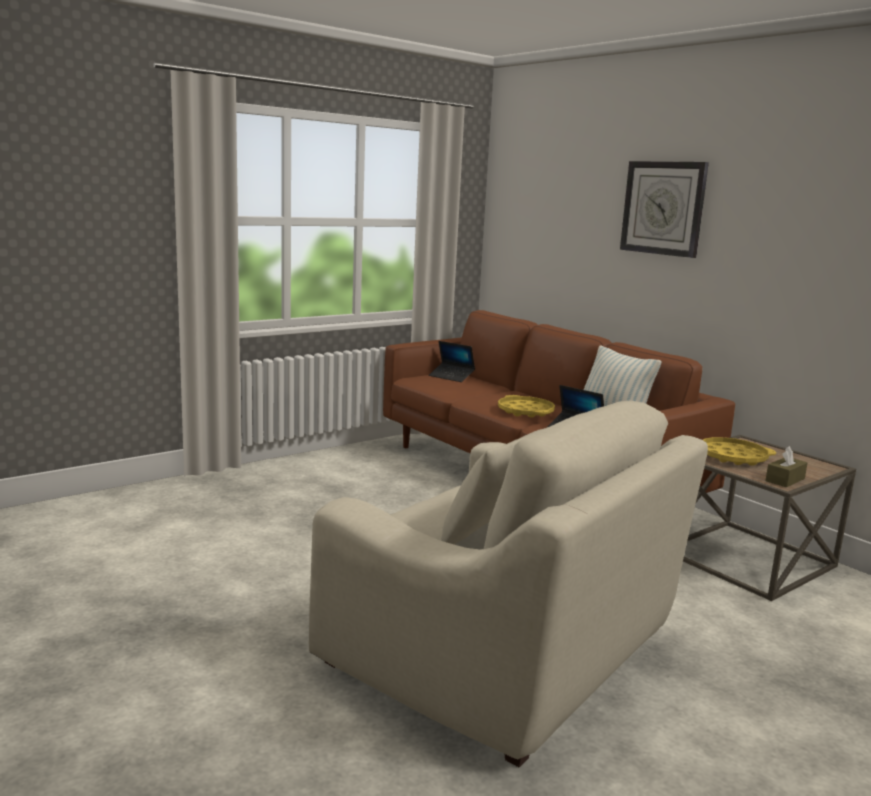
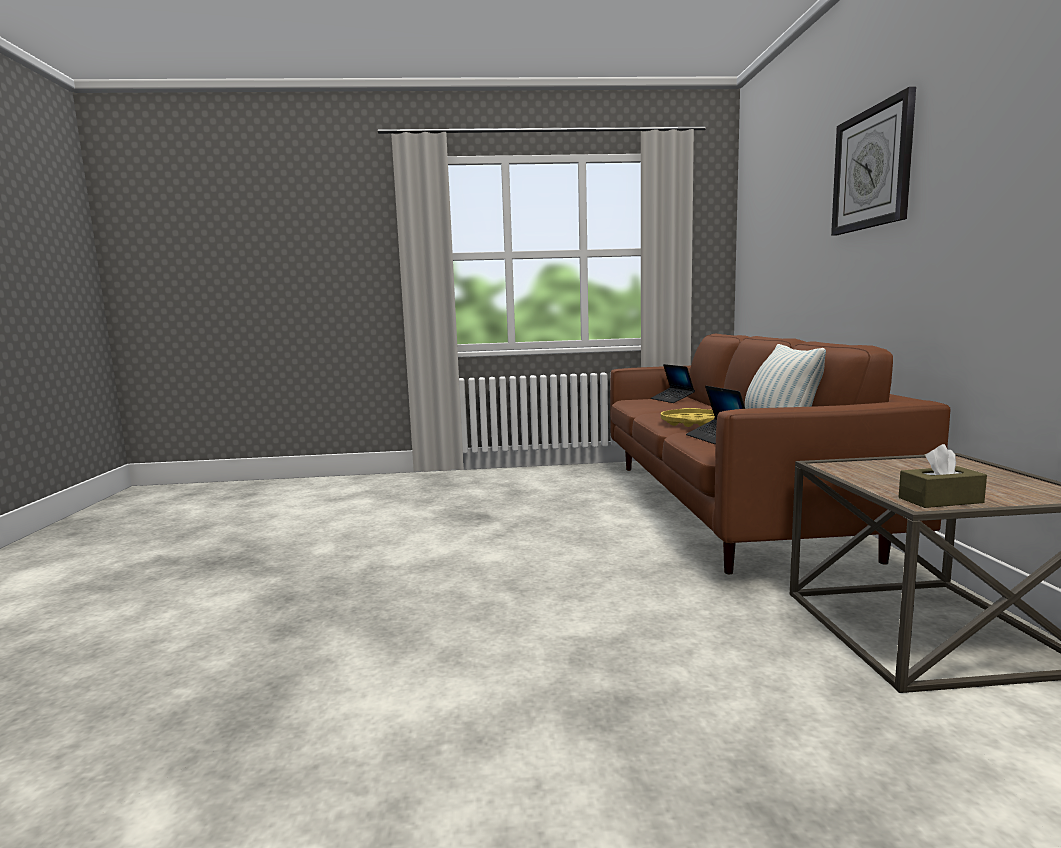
camera: 35 degrees right, 5 degrees down
beige armchair [309,401,708,767] -> none
yellow tray [703,437,776,466] -> none

